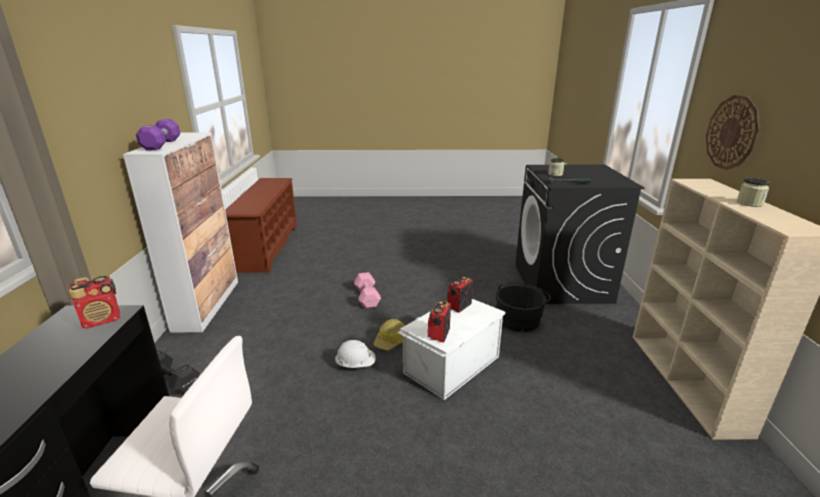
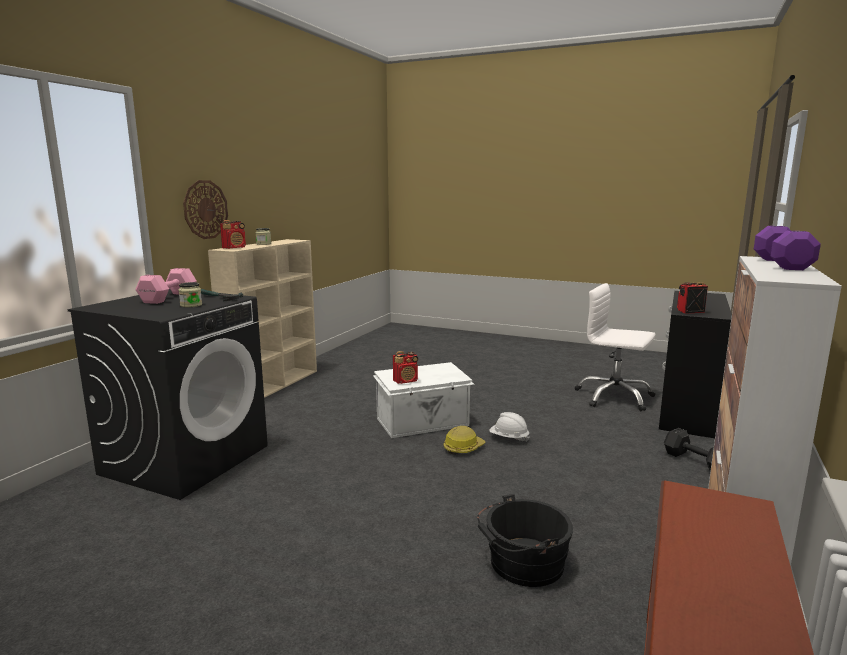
camera: 155 degrees left, 10 degrees down
pink dumbbell [354,272,381,308] -> pink dumbbell moved to [135,268,197,304]
radio [428,301,451,343] -> radio moved to [220,220,246,249]
black bucket [495,282,551,332] -> black bucket moved to [477,494,573,587]

